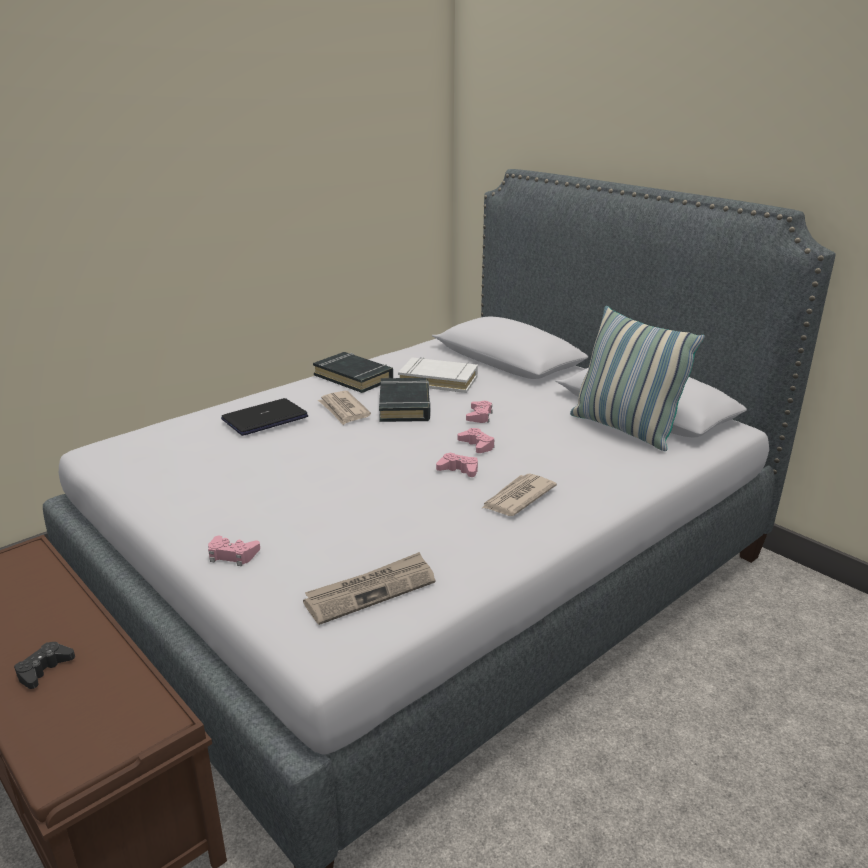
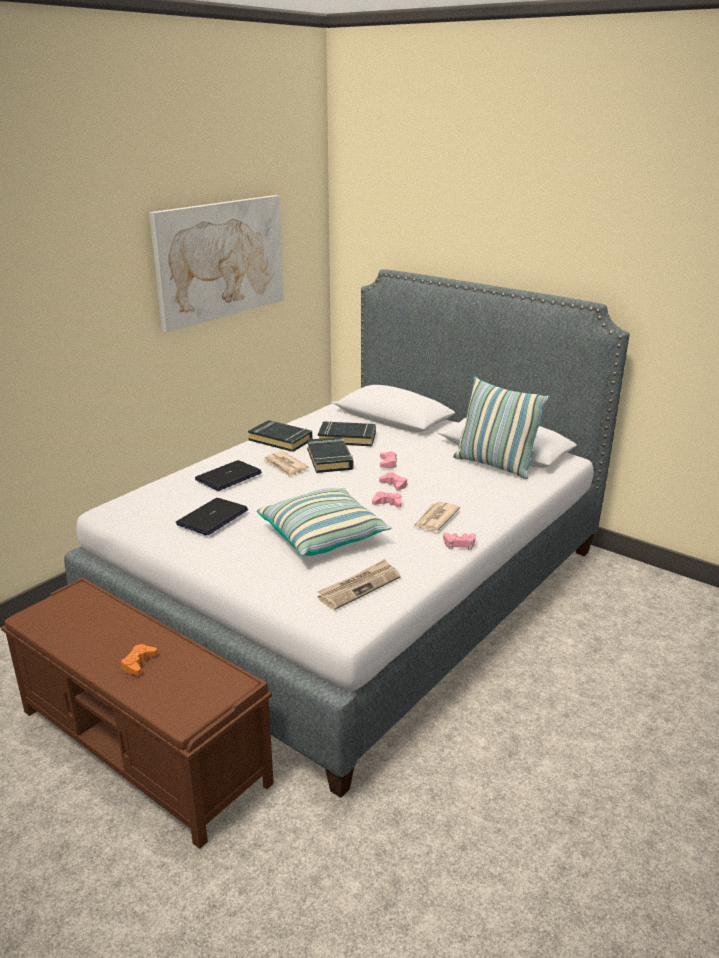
camera: 10 degrees left, 0 degrees up
black game controller [14,642,75,689] -> orange game controller [121,644,157,675]
pink game controller [208,536,260,566] -> pink game controller moved to [443,533,476,550]
white book [398,357,478,393] -> black book [318,421,376,446]
none -> picture [149,195,284,332]
none -> laptop [175,498,248,535]
none -> pillow [257,488,392,556]

